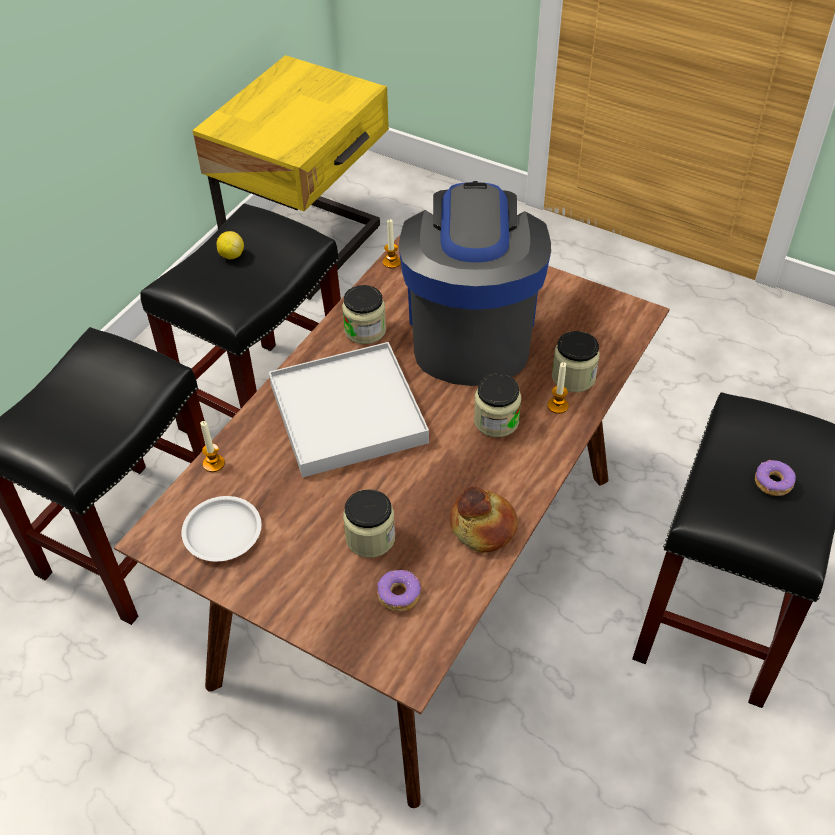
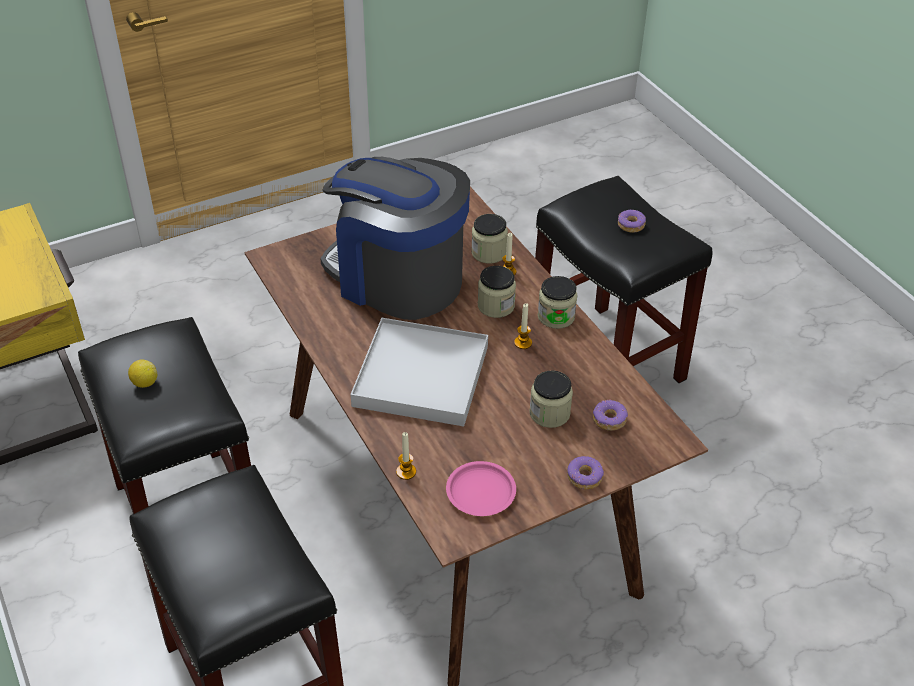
camera: 60 degrees left, 5 degrees down
white plate [181,496,261,562] -> pink plate [446,461,516,516]
jar [342,285,386,344] -> jar moved to [538,276,577,329]
candle [383,219,401,268] -> candle moved to [514,303,532,349]
bread [450,487,518,553] -> none
none -> donut [567,456,604,489]

